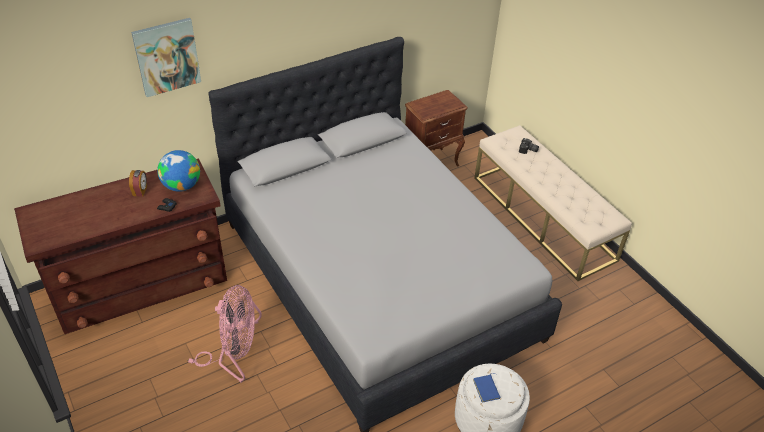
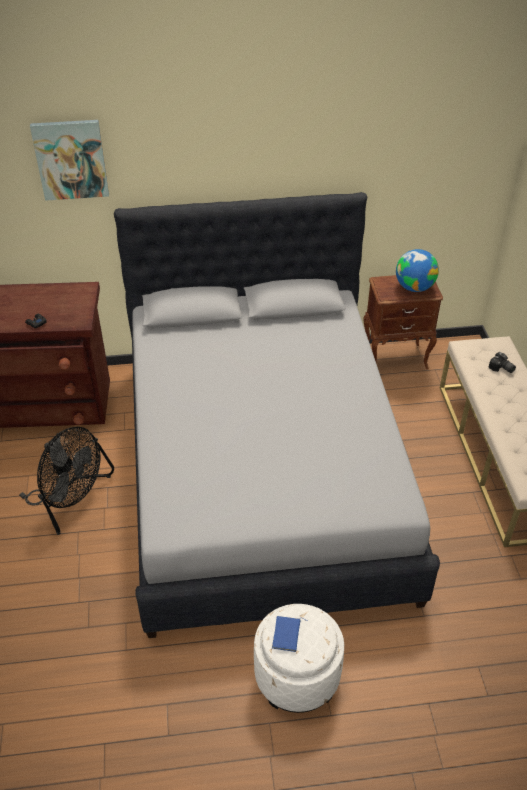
camera: 25 degrees right, 0 degrees up
alarm clock [129,170,147,197] -> none
globe [157,150,200,192] -> globe moved to [396,249,439,292]
pink fan [187,285,262,383] -> black fan [19,427,114,535]

